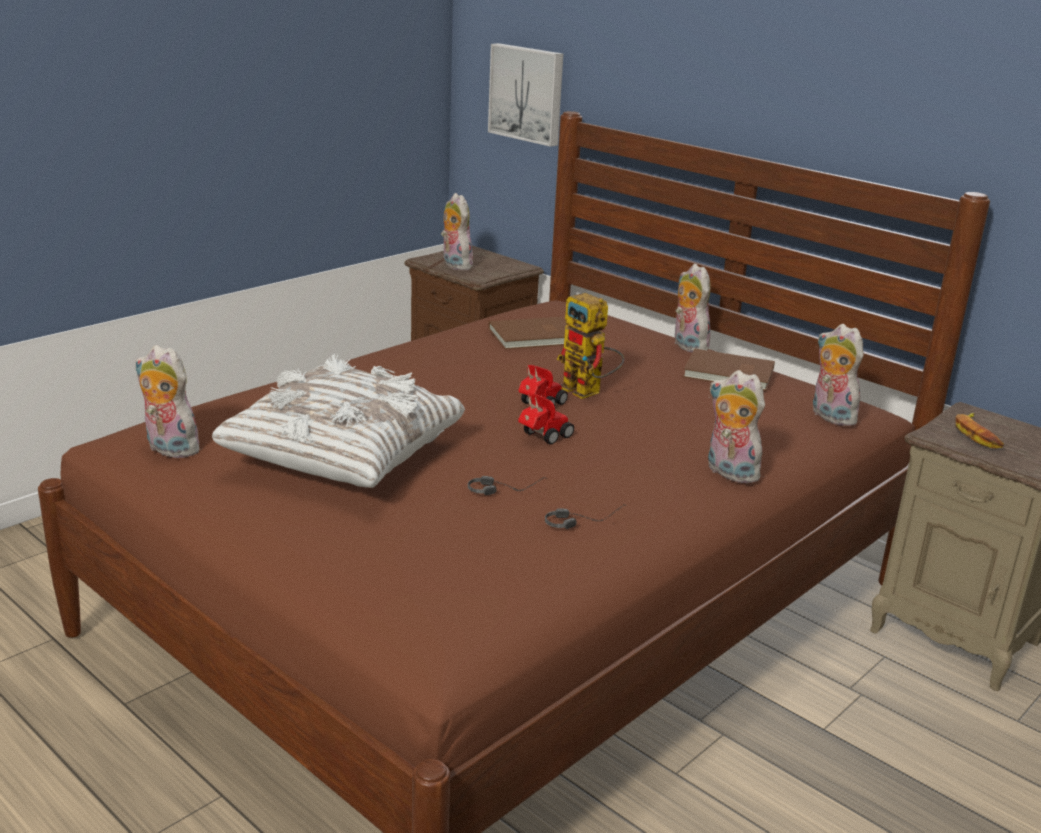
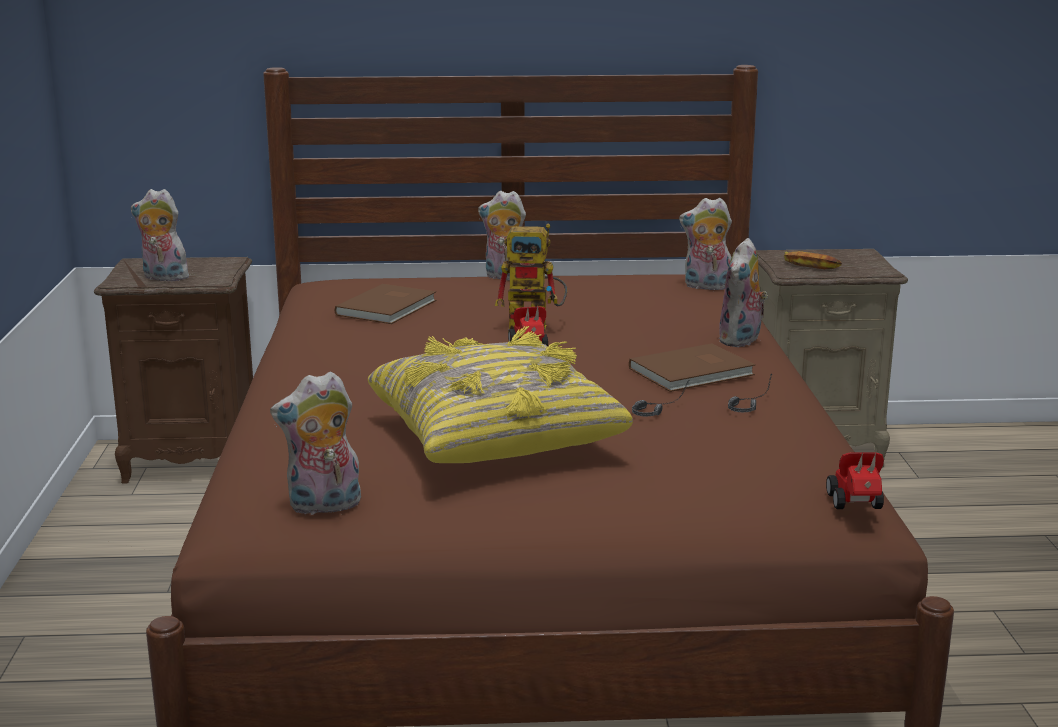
camera: 45 degrees left, 5 degrees down
white pillow [212,354,465,488] -> yellow pillow [368,326,633,463]
picture [488,43,563,147] -> none
toy car [518,394,574,444] -> toy car moved to [826,452,884,509]
brown book [683,349,775,391] -> brown book moved to [629,343,756,392]
plush toy [708,370,767,483] -> plush toy turned 60 degrees counterclockwise [719,238,768,347]

